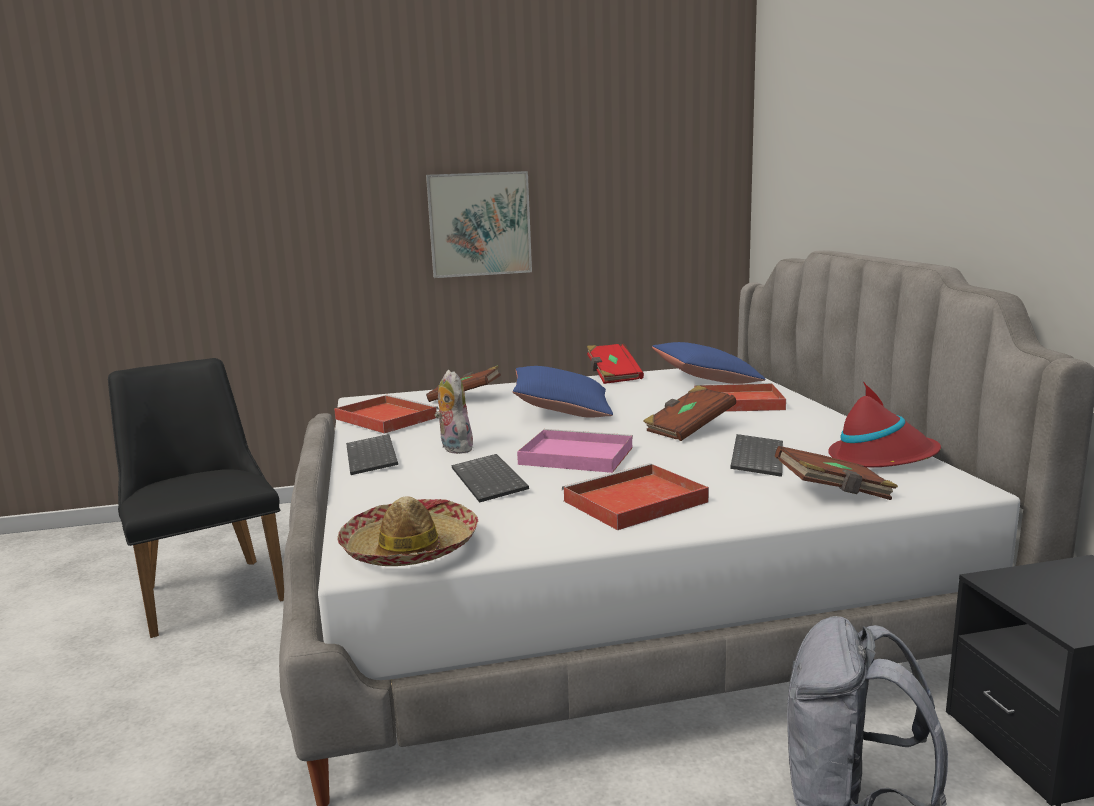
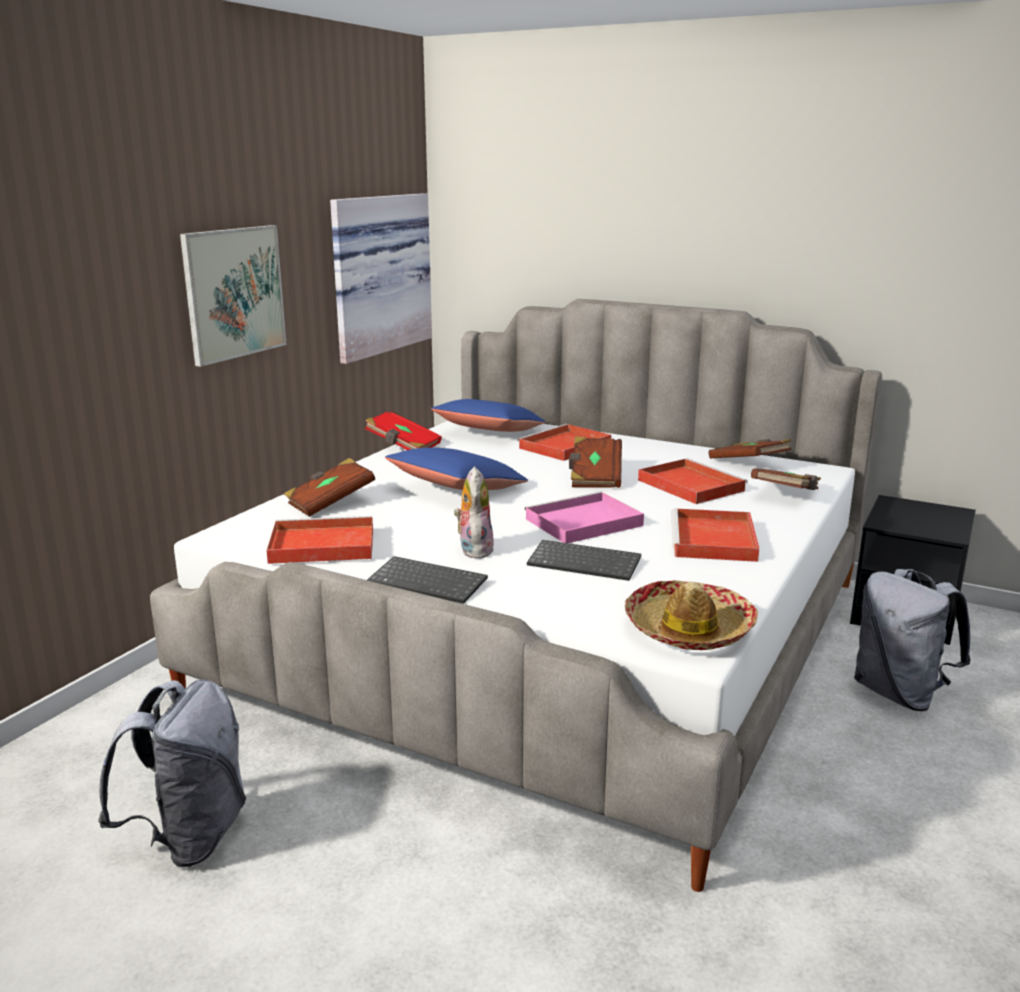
camera: 50 degrees left, 5 degrees up
black chair [108,358,284,638] -> grey backpack [98,679,246,868]
plush toy [435,370,476,454] -> plush toy turned 75 degrees clockwise [454,467,494,559]
keyboard [730,434,783,477] -> red tray [638,458,747,504]
red hat [828,382,941,467] -> brown book [709,439,791,459]
none -> picture [330,193,432,364]

